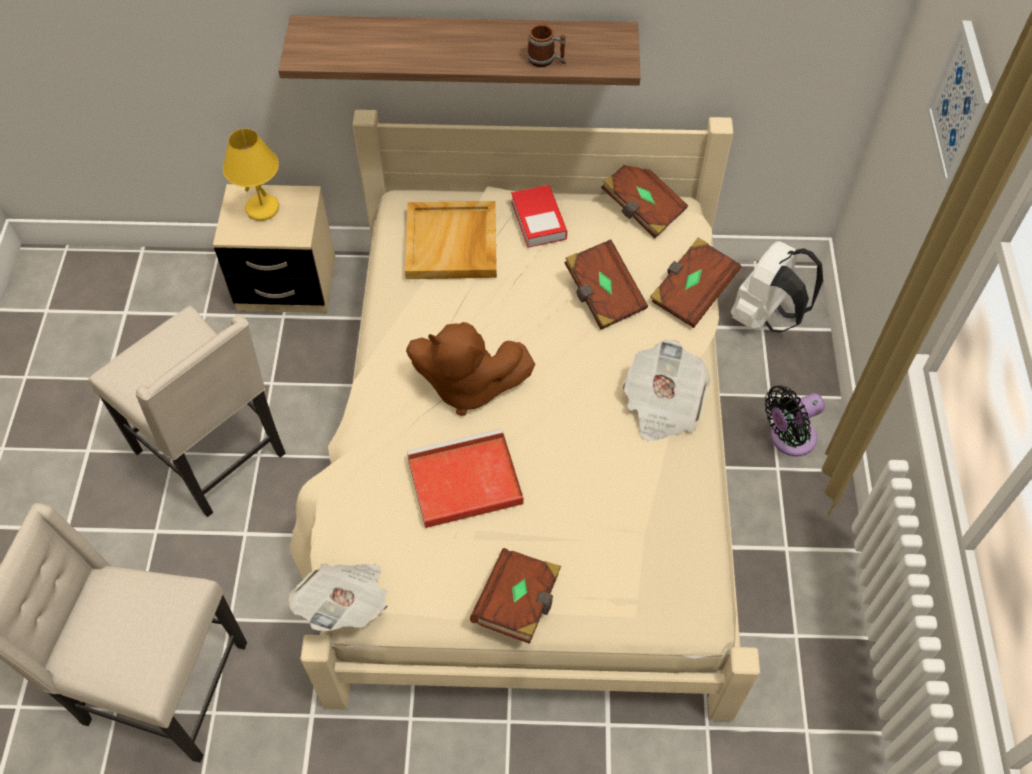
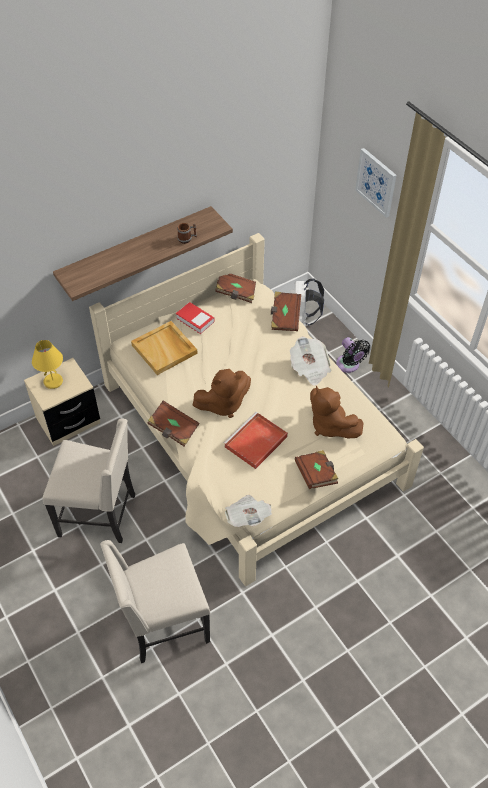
camera: 35 degrees left, 5 degrees down
brown book [564,239,648,330] -> brown book moved to [147,400,199,446]
black fan [765,385,825,457] -> black fan turned 60 degrees counterclockwise [336,337,370,373]
none -> brown plush toy [310,386,364,438]

